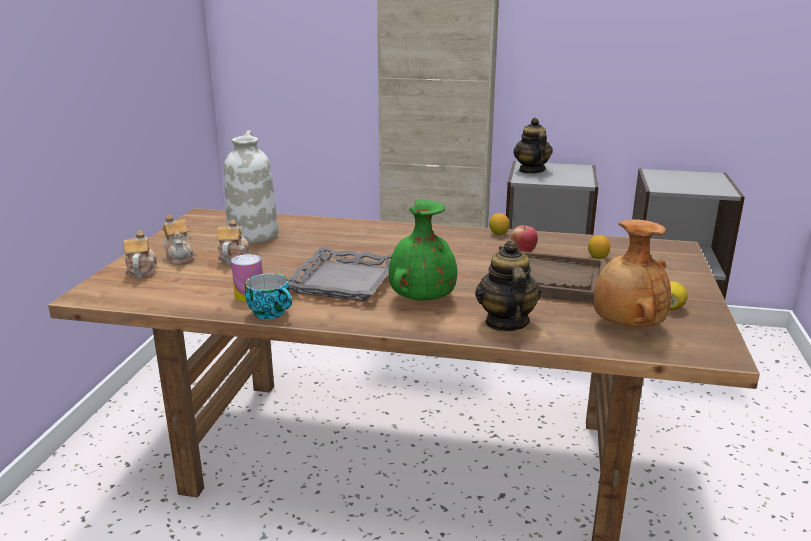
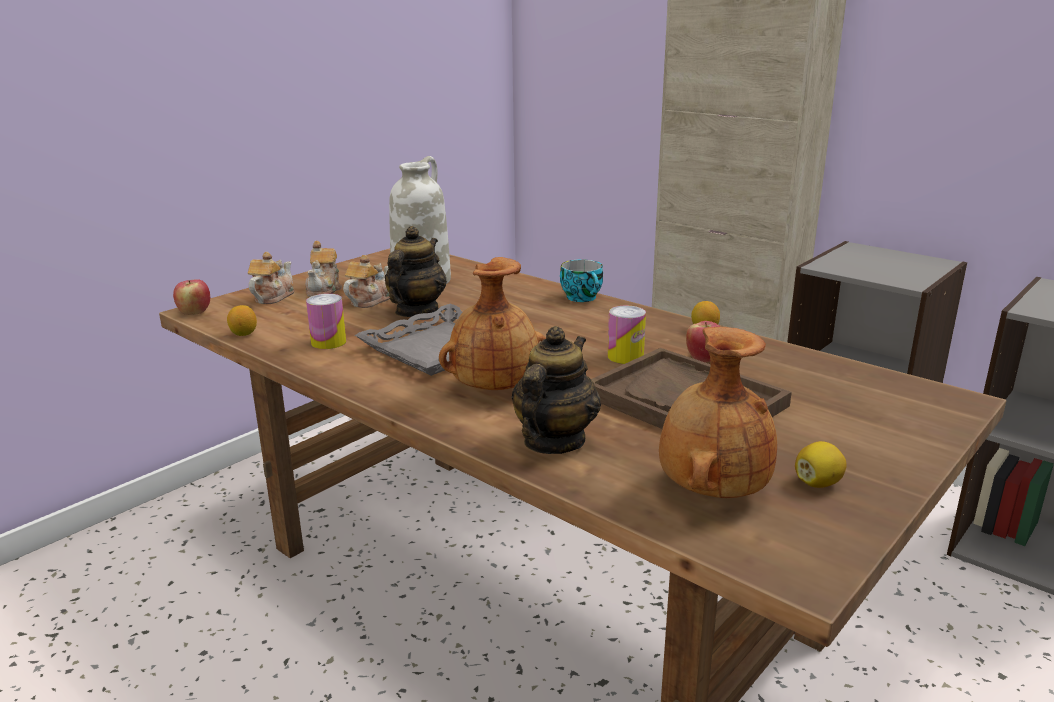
camera: 30 degrees right, 0 degrees up
cup [245,273,292,319] -> cup moved to [560,259,603,302]
green vase [389,200,457,301] -> brown vase [439,257,546,390]
teapot [513,118,553,174] -> teapot moved to [385,226,447,317]
lemon [588,235,610,259] -> lemon moved to [227,305,257,336]
none -> apple [173,279,210,315]
none -> can [608,306,646,364]

